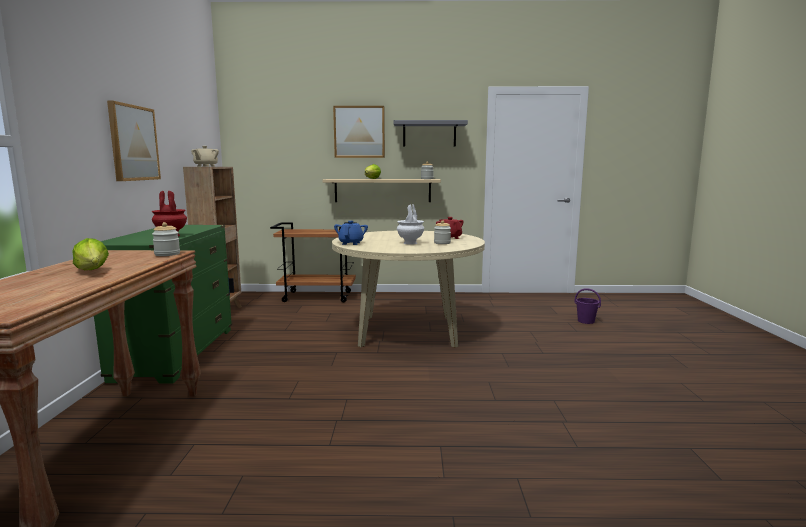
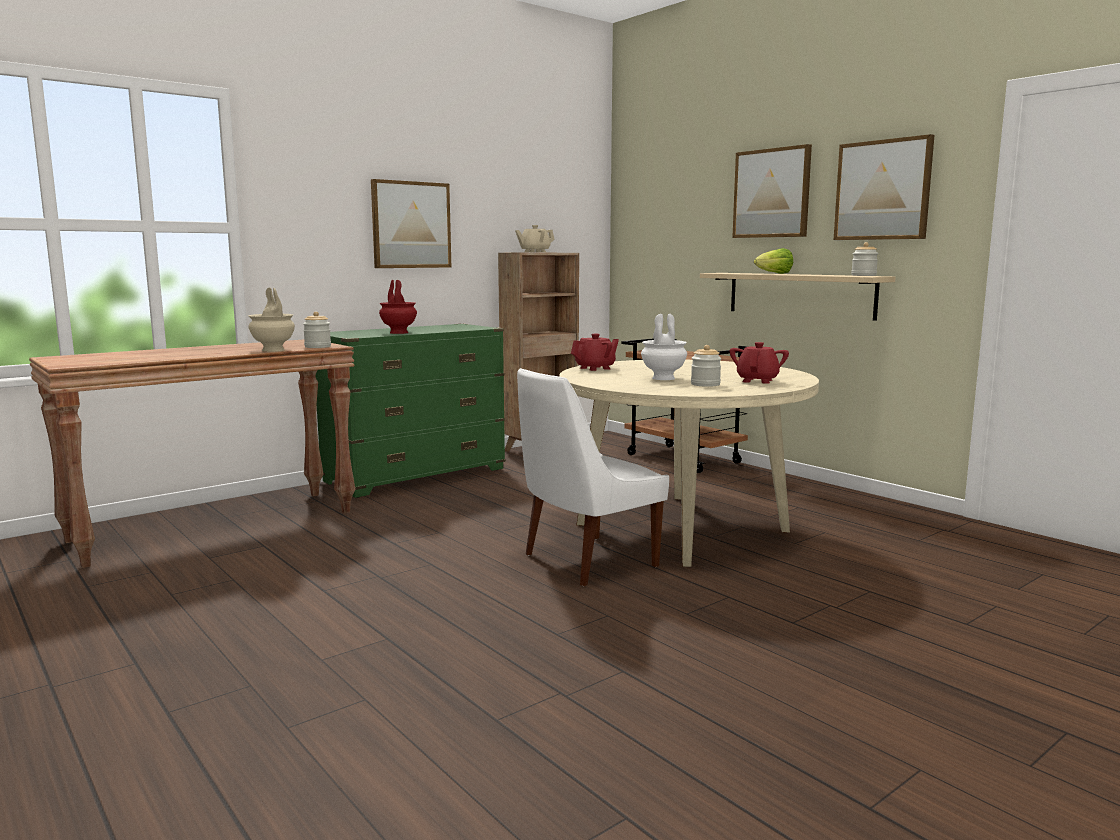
camera: 50 degrees right, 0 degrees up
lettuce [72,238,109,270] -> none
blue teapot [334,221,368,245] -> red teapot [571,334,619,371]
grey shelf [394,120,468,147] -> picture [834,134,934,240]
purple bucket [574,288,601,324] -> none
none -> beige vase [248,287,295,352]
none -> white chair [517,368,669,586]

